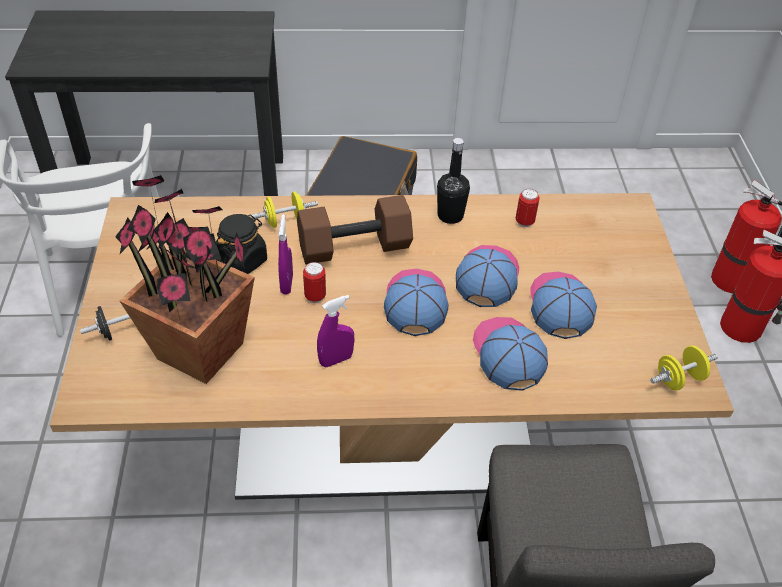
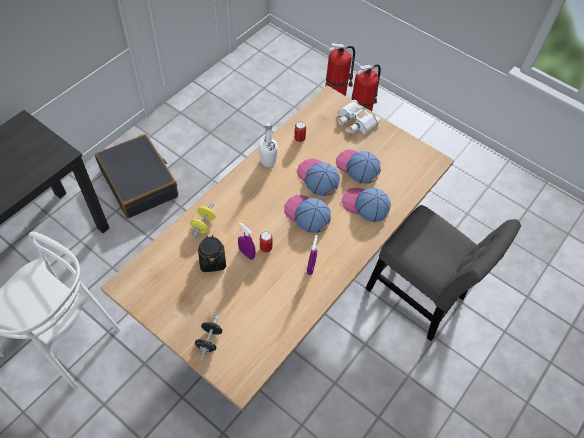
camera: 50 degrees left, 10 degrees up
potted plant [115,175,255,384] -> none
brown dumbbell [297,195,413,264] -> none
black bottle [437,138,470,224] -> white bottle [259,122,278,167]
yellow dumbbell [650,346,718,391] -> none
none -> white binoculars [338,100,381,134]

